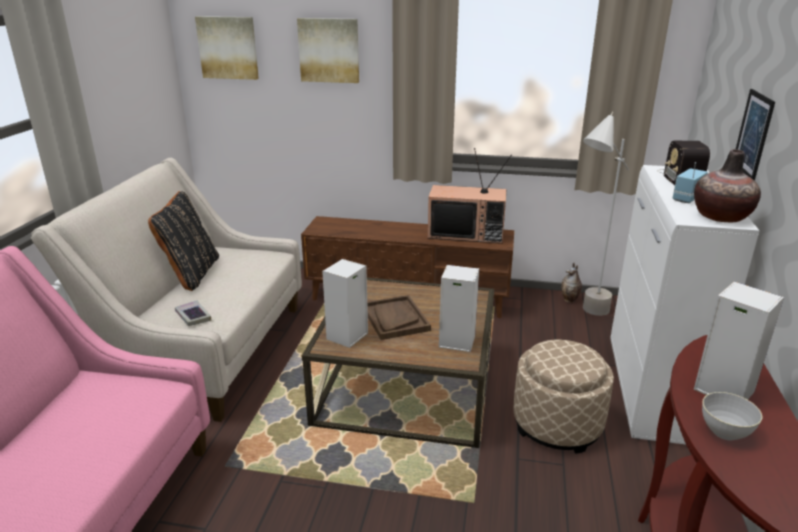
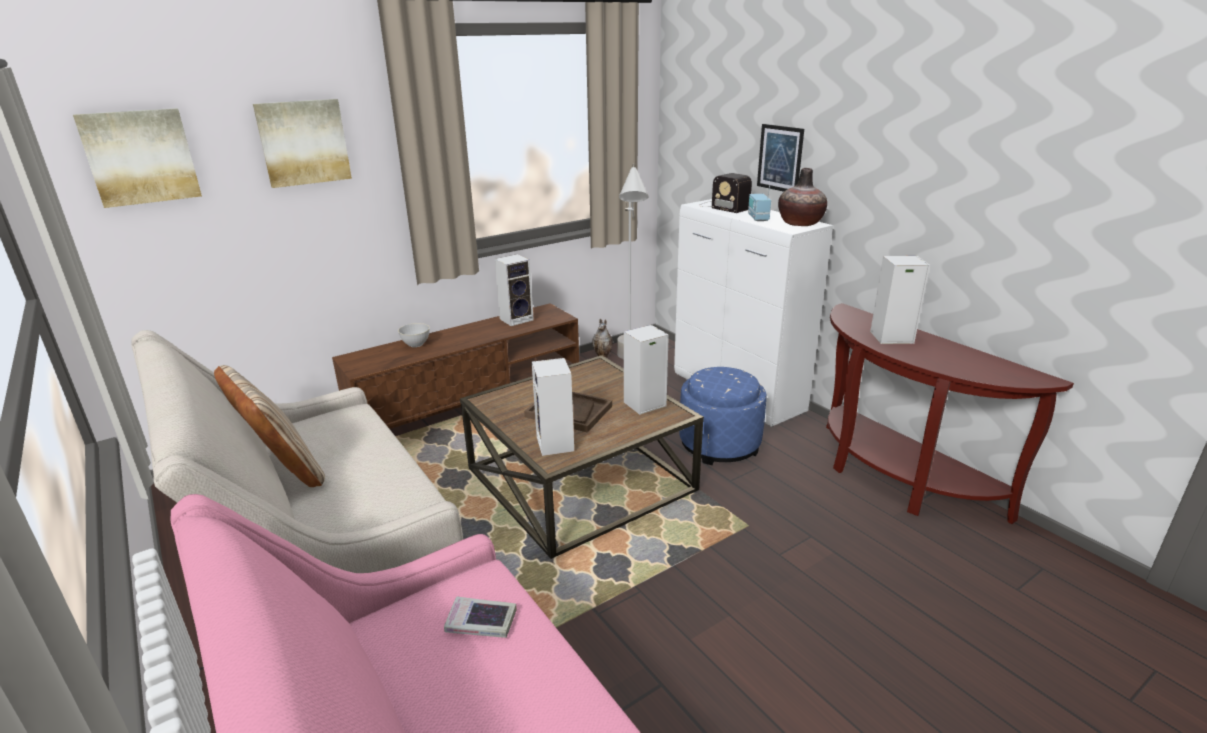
camera: 45 degrees left, 0 degrees up
black pillow [148,191,219,291] -> beige pillow [214,365,325,487]
book [175,300,211,326] -> book moved to [444,596,516,638]
television [428,148,512,244] -> speaker [494,254,534,326]
beige ottoman [513,339,614,454] -> blue ottoman [679,367,766,465]
grey bowl [702,392,762,440] -> grey bowl moved to [398,323,430,347]

